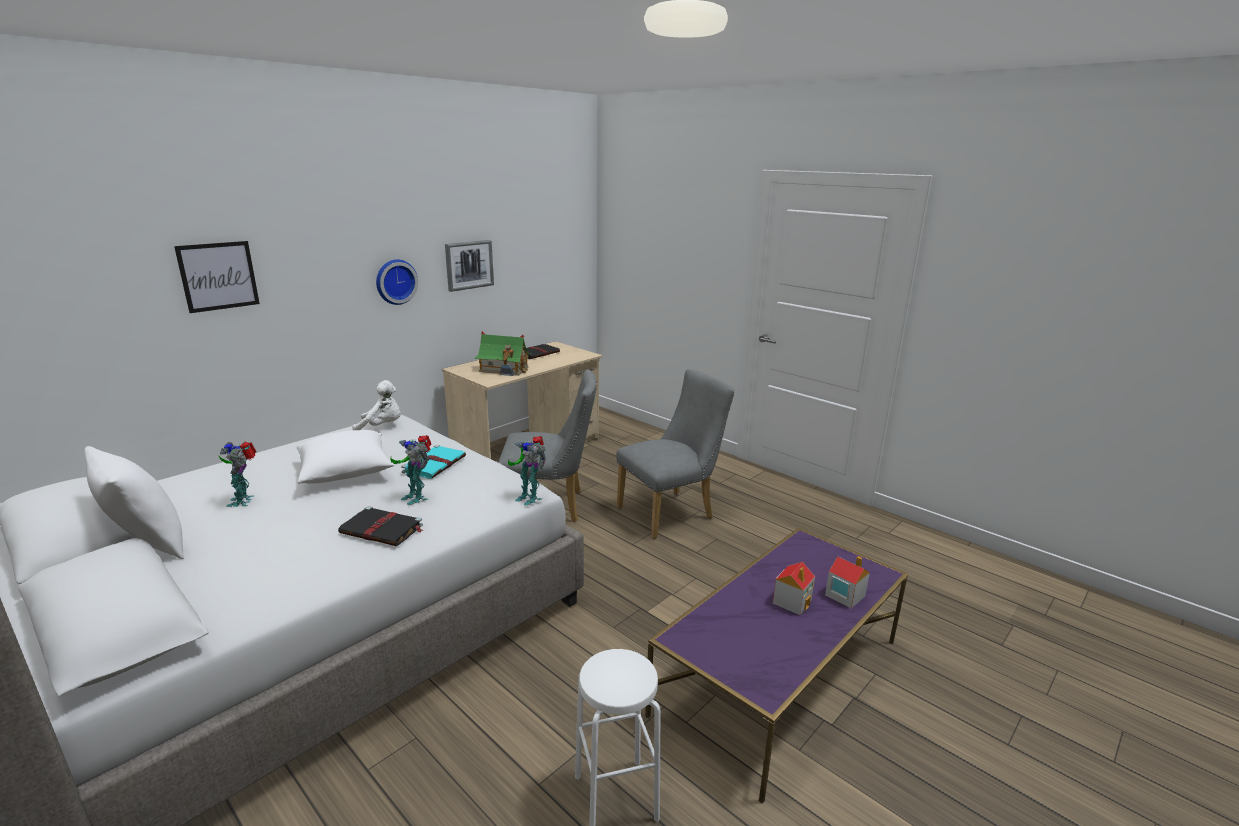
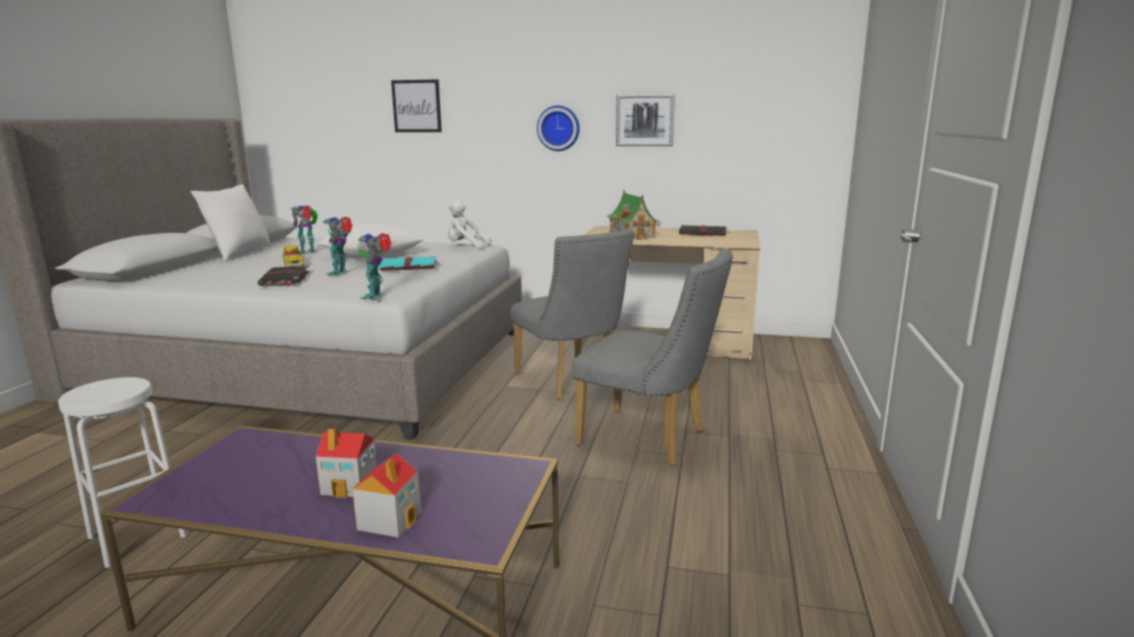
camera: 60 degrees right, 5 degrees down
white plush toy [352,380,401,430] -> white plush toy turned 135 degrees clockwise [448,201,491,249]
none -> toy car [281,245,305,267]

